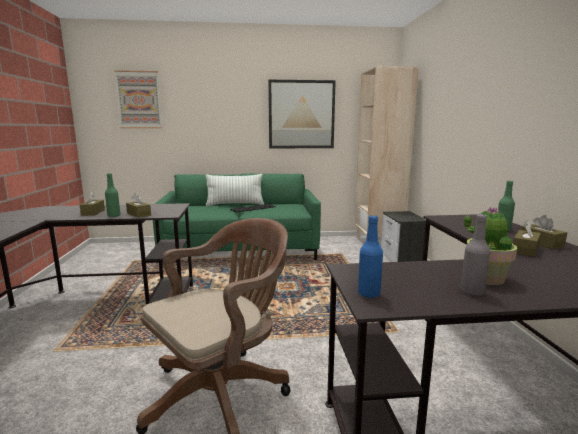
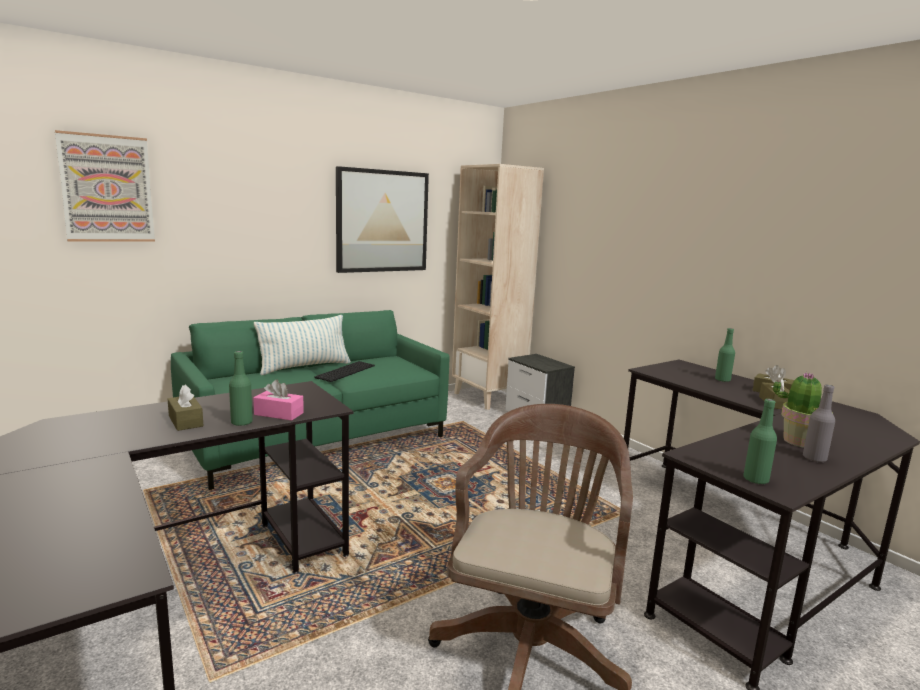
camera: 30 degrees left, 0 degrees up
brown tissue box [126,193,151,218] -> pink tissue box [253,380,304,421]
blue bottle [358,215,383,298] -> green bottle [743,399,777,484]

